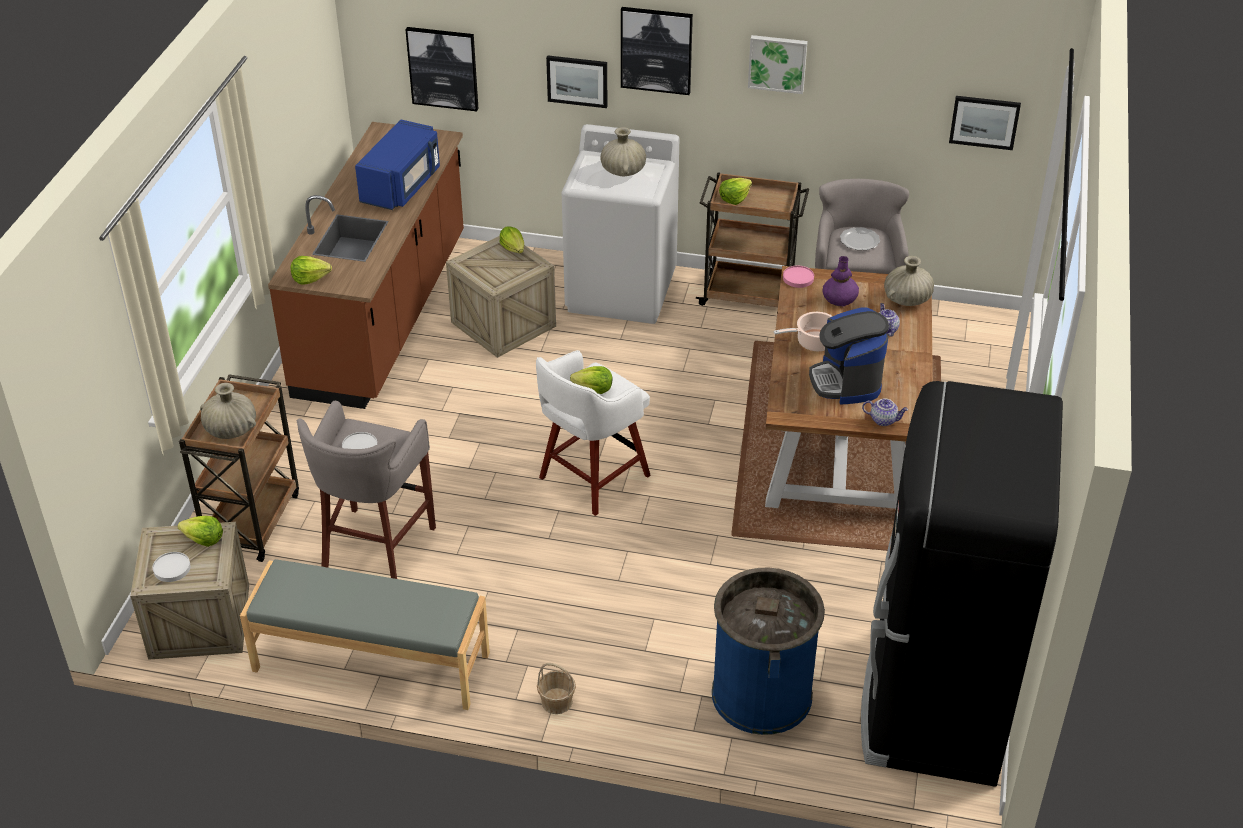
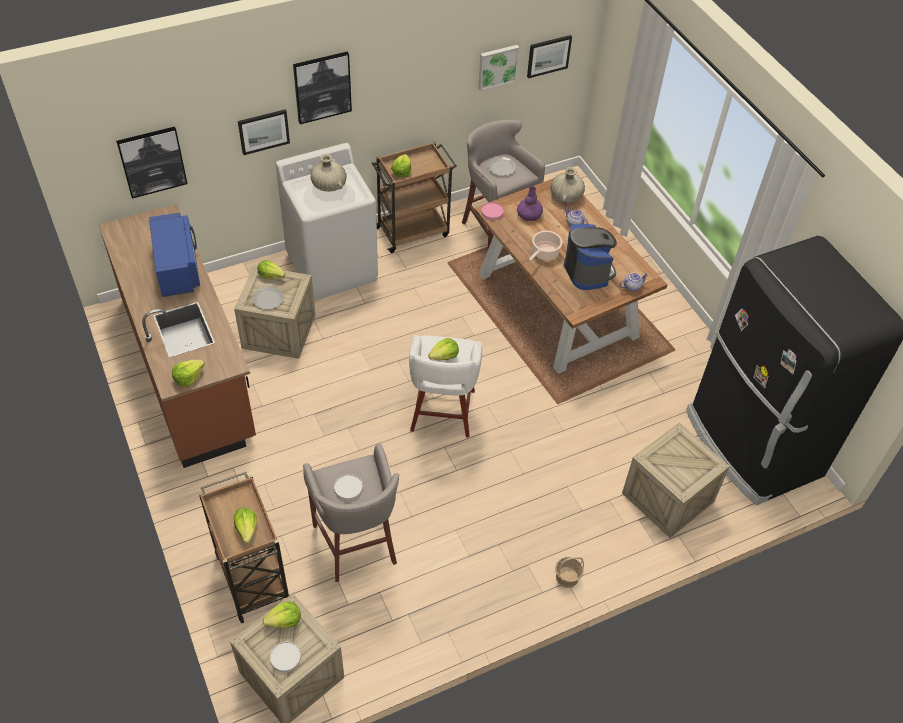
camera: 40 degrees left, 10 degrees up
beige vase [200,383,256,439] -> lettuce [234,508,257,543]
grey bench [240,559,490,710] -> none
blue trash can [712,568,825,735] -> crate [622,423,730,538]
picture [748,35,808,94] -> picture moved to [478,45,520,91]
coffee machine [809,307,889,405] -> coffee machine turned 150 degrees counterclockwise [564,224,617,290]
none -> plate [253,286,284,309]

